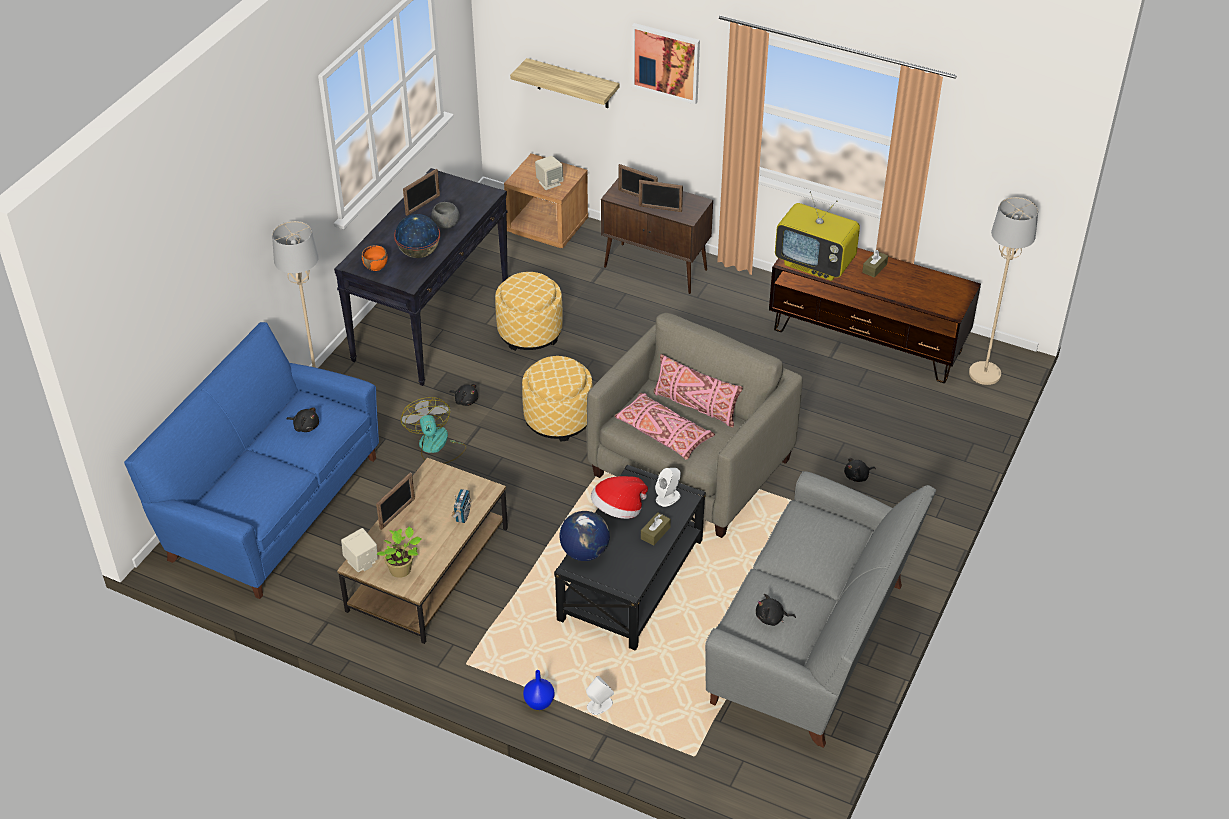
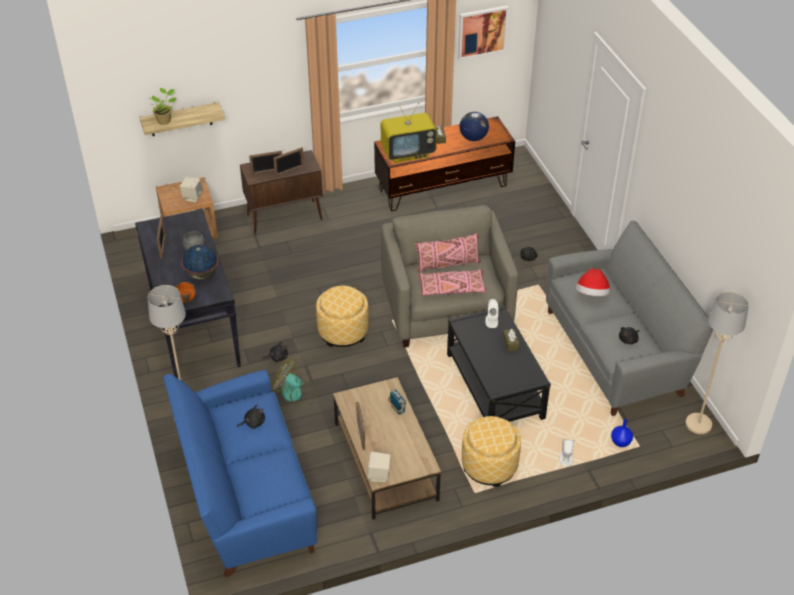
camera: 45 degrees left, 0 degrees up
potted plant [376,526,422,578] -> potted plant moved to [148,88,176,125]
ottoman [495,272,563,351] -> ottoman moved to [462,416,521,487]
blue vase [523,670,555,710] -> blue vase moved to [611,419,633,447]
globe [560,511,610,561] -> globe moved to [460,112,489,141]
hat [591,476,648,519] -> hat moved to [576,268,610,296]
picture [631,23,700,104] -> picture moved to [458,6,509,60]
beige floor lamp [969,197,1038,385] -> beige floor lamp moved to [686,292,749,434]

